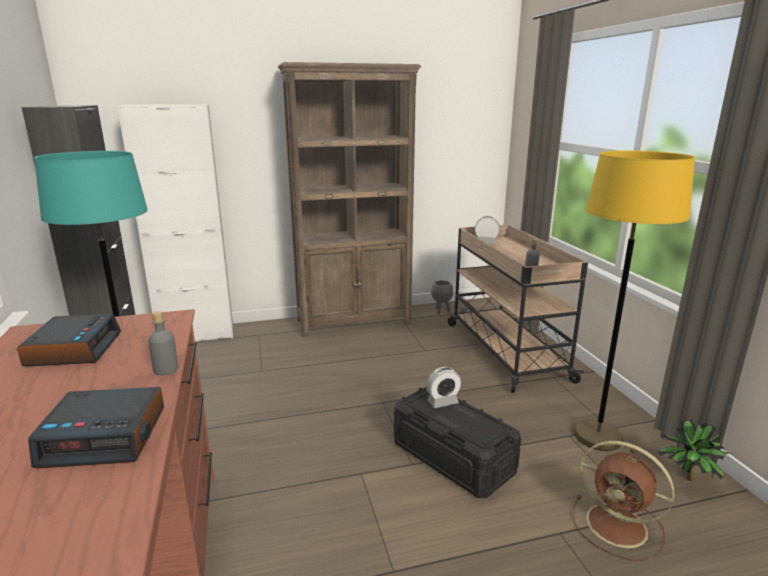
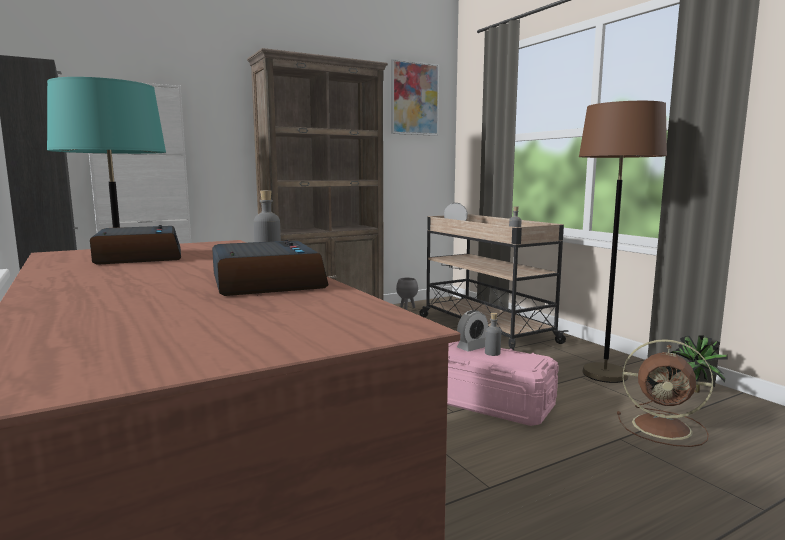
camera: 15 degrees left, 10 degrees down
alarm clock [28,387,164,468] -> alarm clock turned 90 degrees counterclockwise [212,240,328,296]
black storage box [394,387,521,498] -> pink storage box [447,341,559,426]
yellow floor lamp [574,151,695,451] -> brown floor lamp [579,101,667,383]
none -> picture [391,59,439,136]
none -> grey bottle [485,313,501,356]

